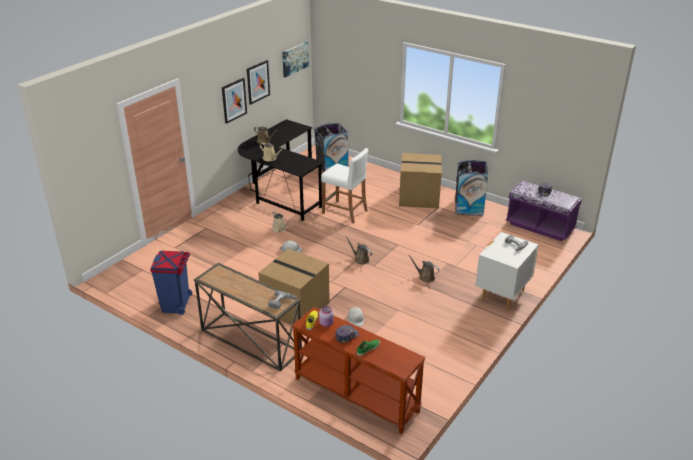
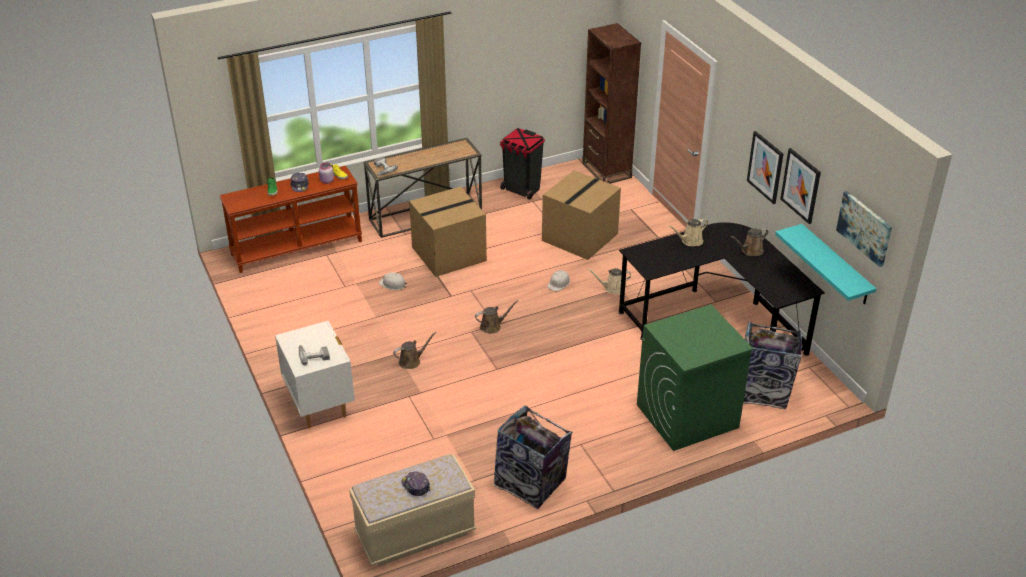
camera: 120 degrees right, 5 degrees up
blue trash can [150,251,192,315] -> black trash can [500,128,545,200]
white stool [321,148,368,223] -> none
cardboard box [399,153,442,208] -> cardboard box moved to [542,170,621,260]
purple bench [506,181,582,241] -> beige bench [349,454,476,566]
none -> brown bookcase [582,23,641,184]
none -> green washing machine [637,304,754,451]
none -> turquoise shelf [775,224,876,304]

